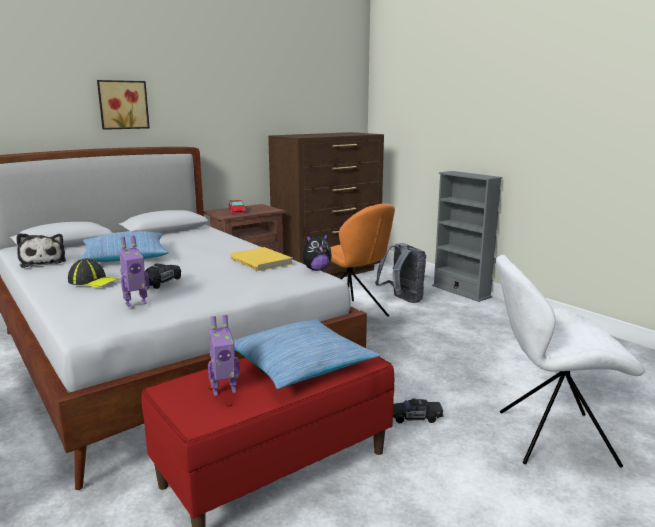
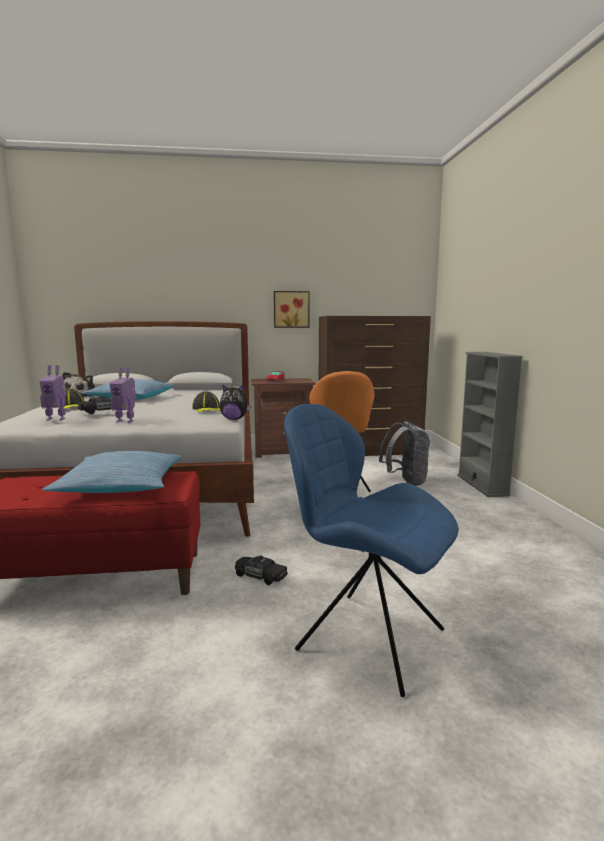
camera: 30 degrees right, 5 degrees down
picture [97,80,150,130] -> picture moved to [274,291,310,328]
toy robot [208,315,240,396] -> toy robot moved to [110,368,136,423]
yellow book [231,247,293,271] -> cap [192,391,220,412]
white chair [496,254,645,468] -> blue chair [284,404,459,697]

